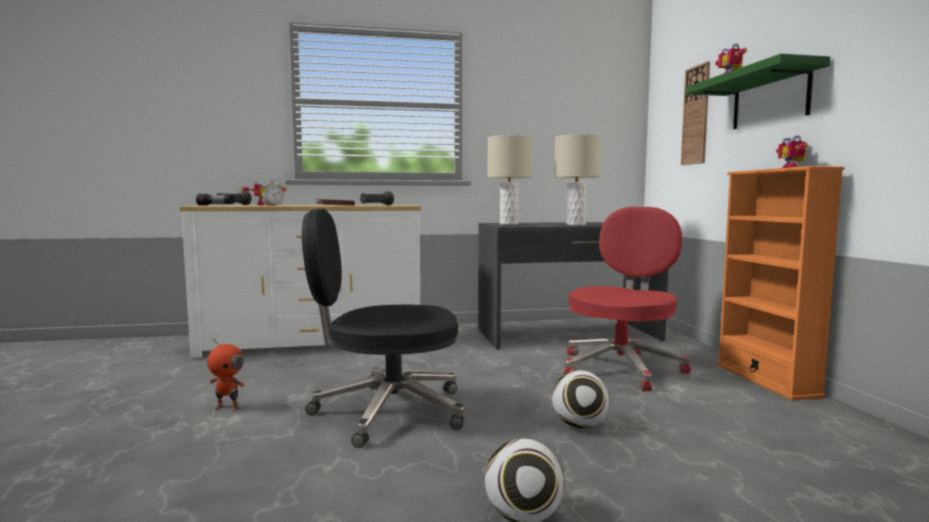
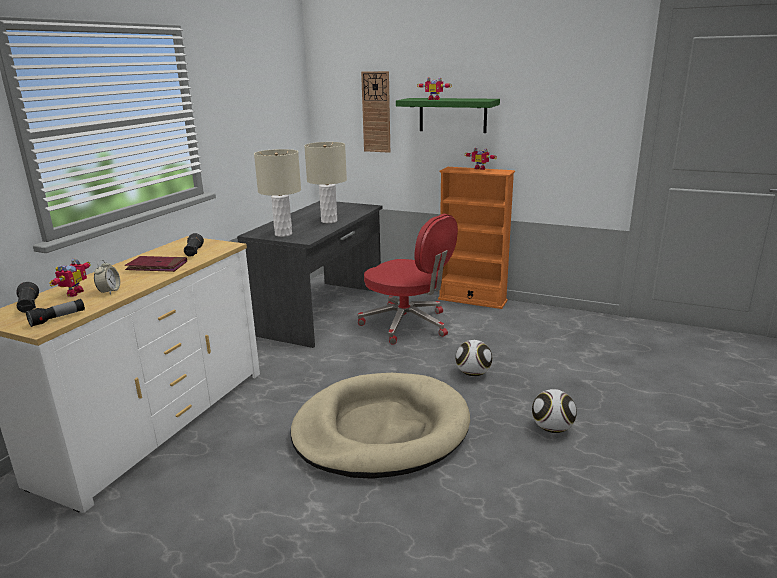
camera: 55 degrees left, 15 degrees up
toy robot [207,338,245,411] -> none
black office chair [302,209,464,448] -> beige dog bed [291,373,470,479]
red office chair [564,207,691,391] -> red office chair turned 150 degrees clockwise [358,214,458,345]

